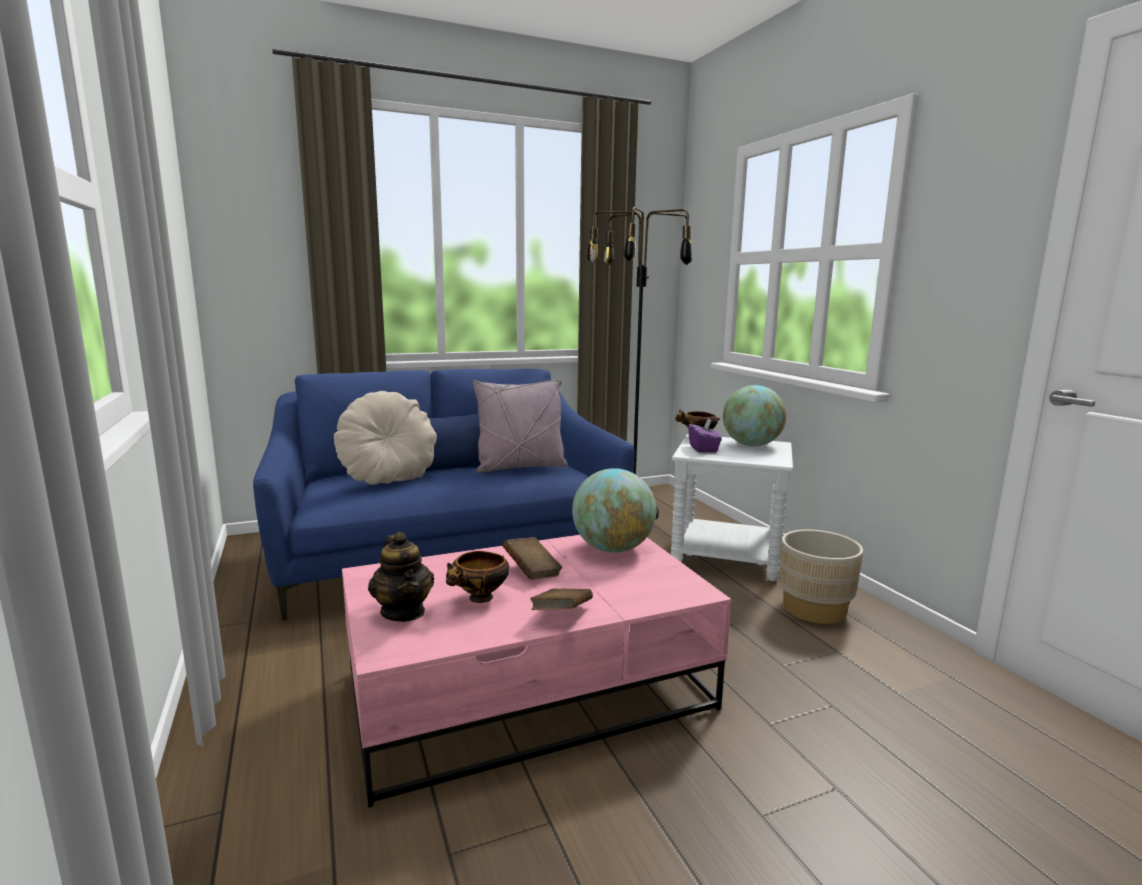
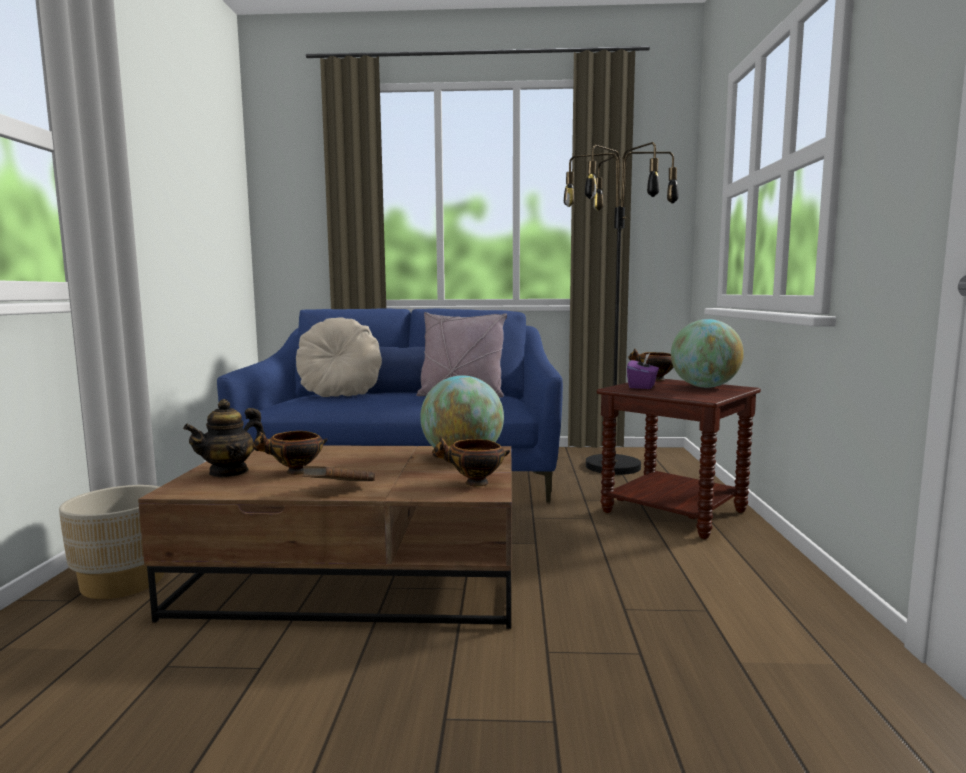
camera: 25 degrees right, 5 degrees down
pink coffee table [342,535,731,807] -> brown coffee table [138,445,512,629]
teapot [368,532,434,622] -> teapot turned 45 degrees clockwise [183,399,266,478]
brown book [502,537,562,579] -> none
white side table [671,434,793,581] -> brown side table [597,379,761,539]
beige planter [779,530,863,624] -> beige planter moved to [59,485,164,599]
none -> bowl [432,437,510,487]

